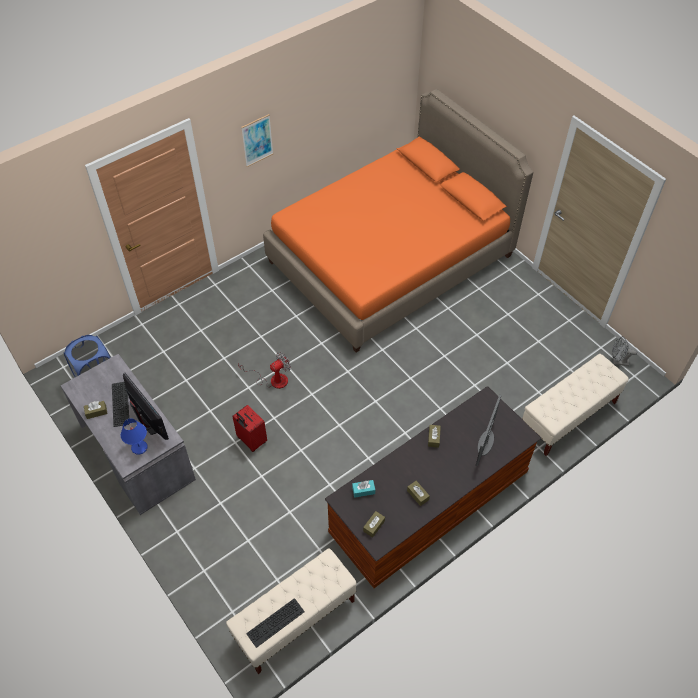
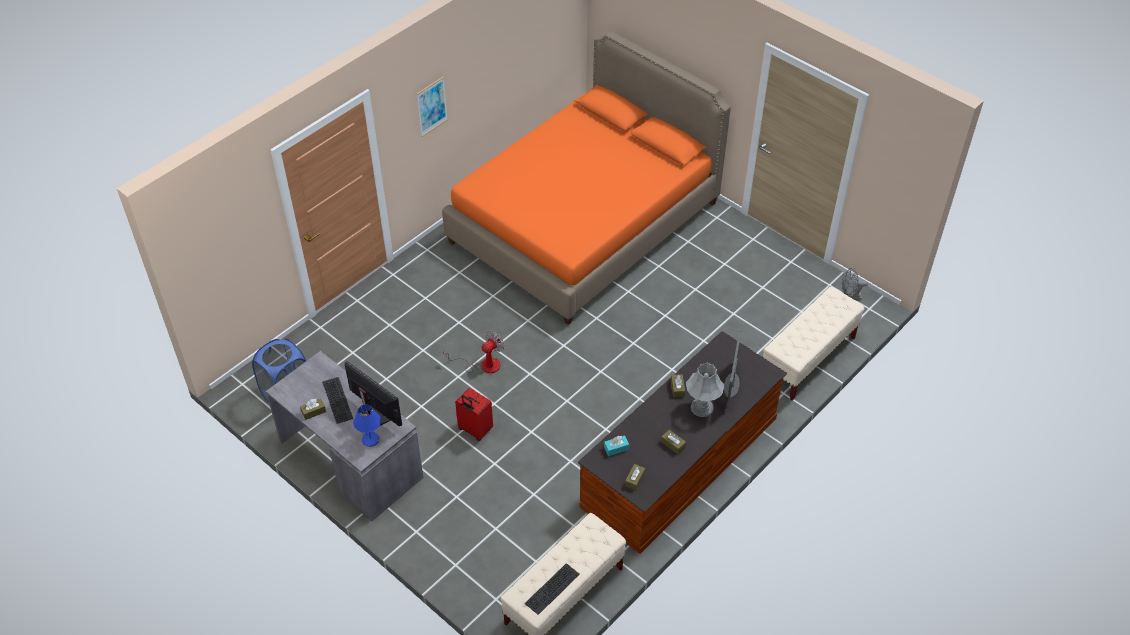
camera: 10 degrees left, 5 degrees down
none -> grey table lamp [686,363,724,417]

